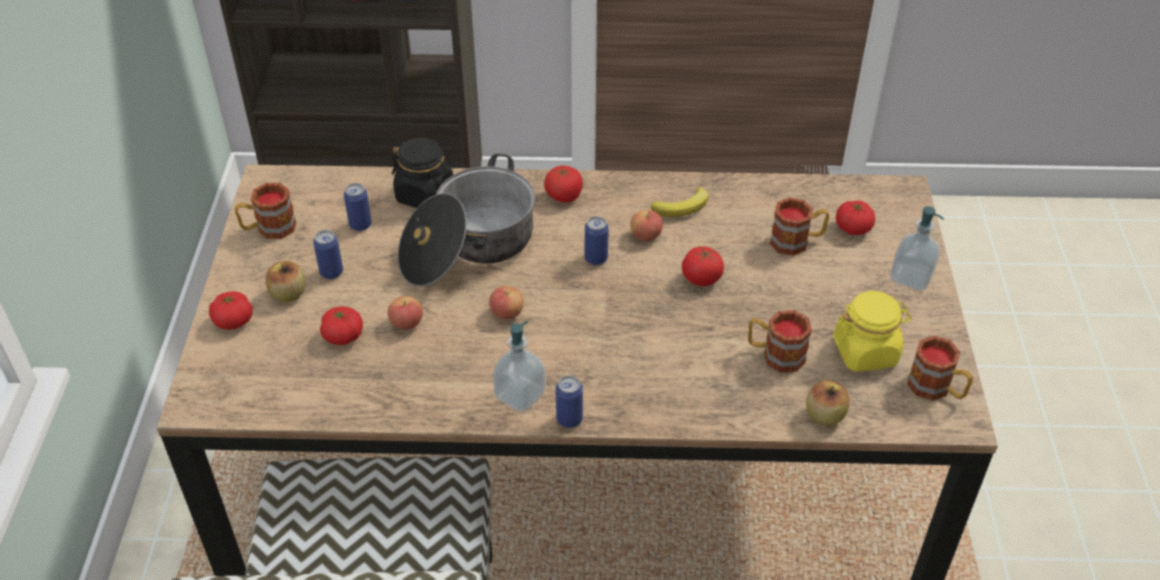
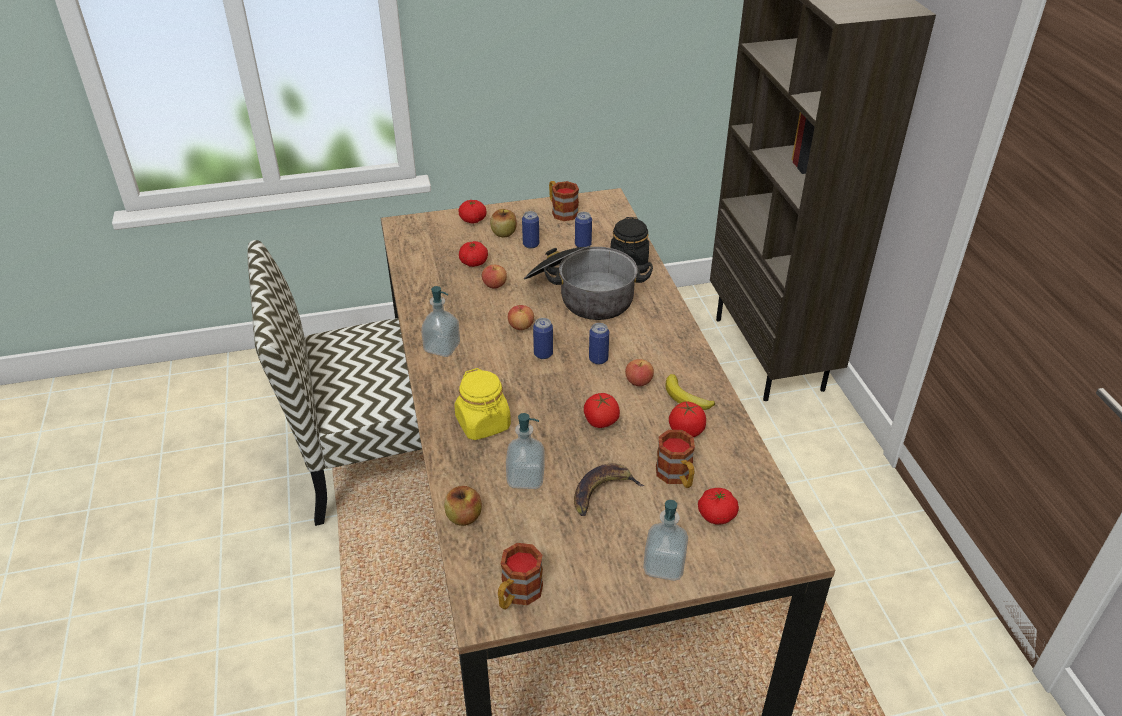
camera: 75 degrees right, 5 degrees down
tomato [544,165,583,203] -> tomato moved to [669,401,706,437]
can [556,375,583,428] -> can moved to [533,318,553,359]
mug [748,310,812,373] -> soap dispenser [506,413,545,489]
yellow jar [833,291,912,372] -> yellow jar moved to [454,368,511,440]
none -> banana [574,464,645,516]

